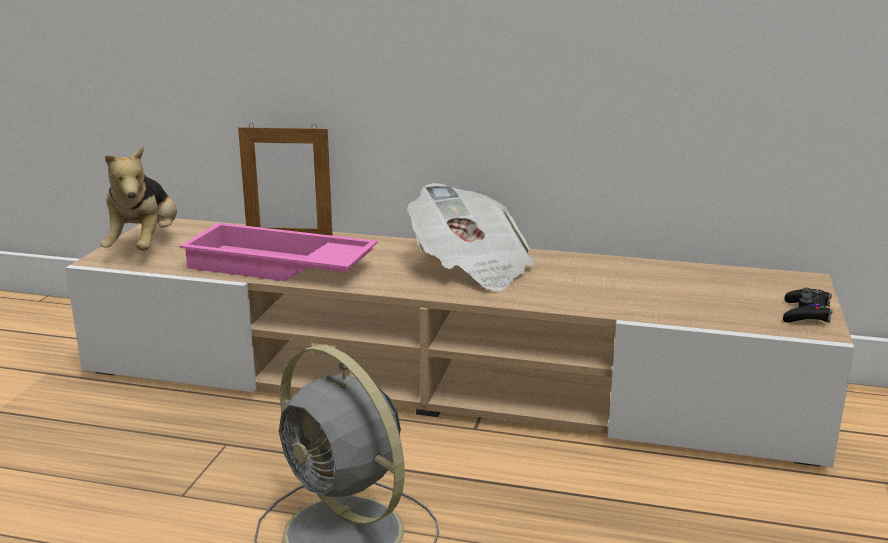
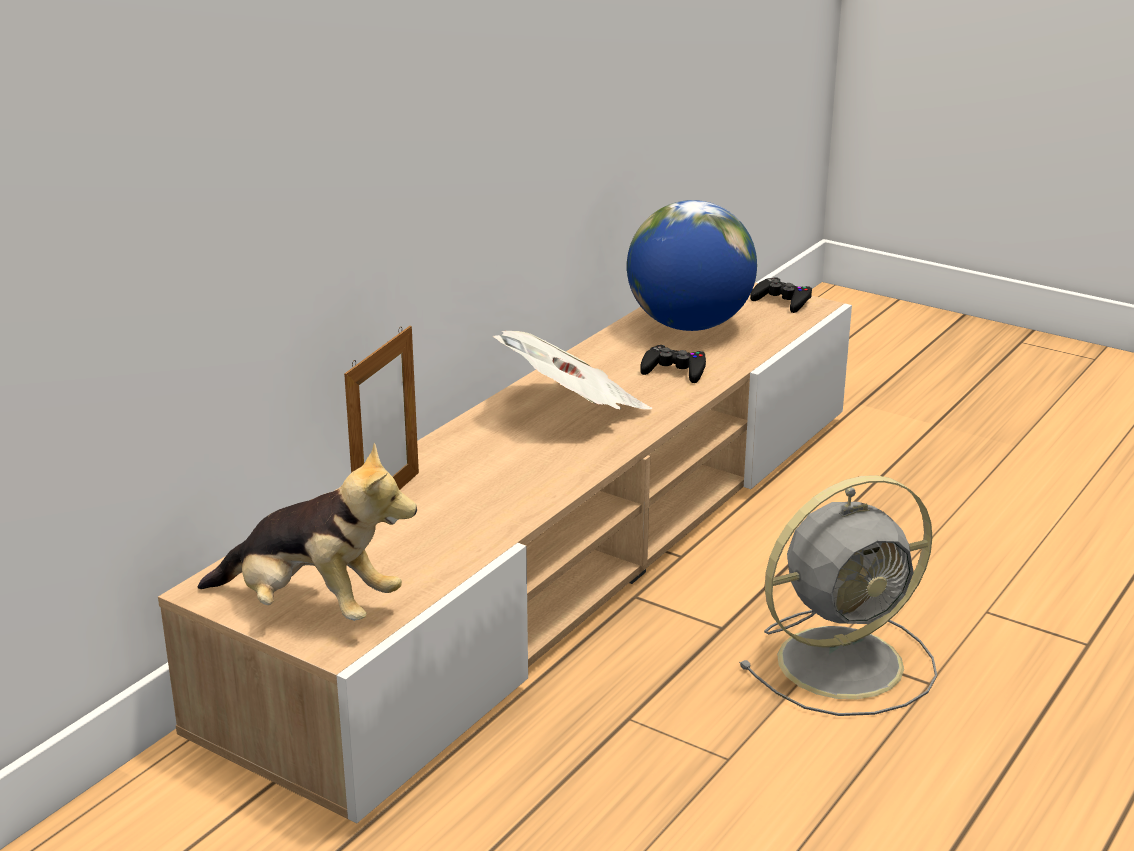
camera: 70 degrees left, 5 degrees up
pink tray [180,223,378,281] -> none
none -> globe [627,200,757,331]
none -> black game controller [640,345,706,383]

